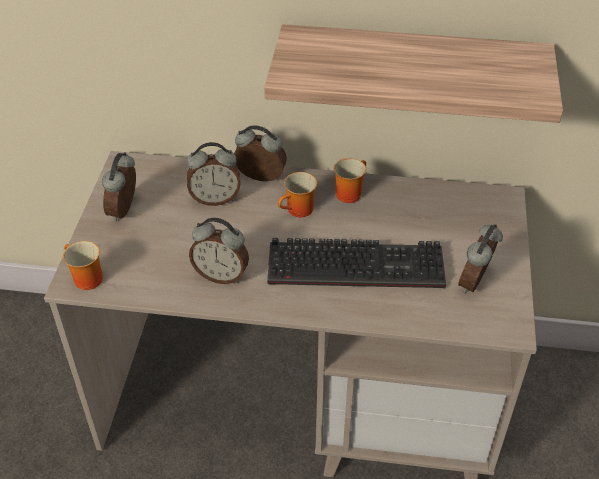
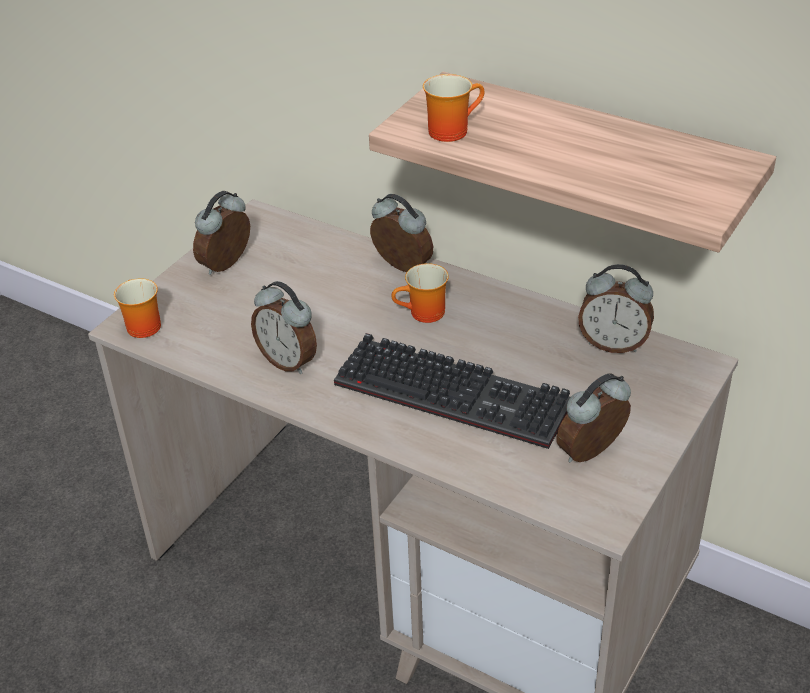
camera: 25 degrees right, 5 degrees down
alarm clock [187,142,241,206] -> alarm clock moved to [578,264,654,353]
mug [334,158,366,203] -> mug moved to [423,74,484,142]

